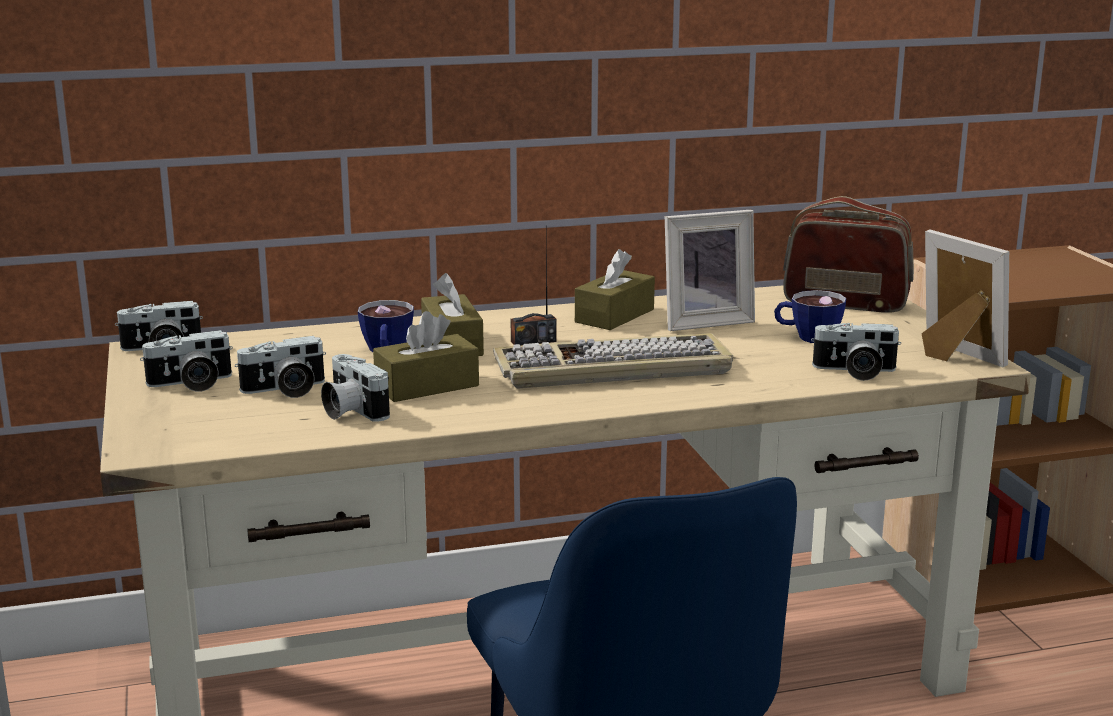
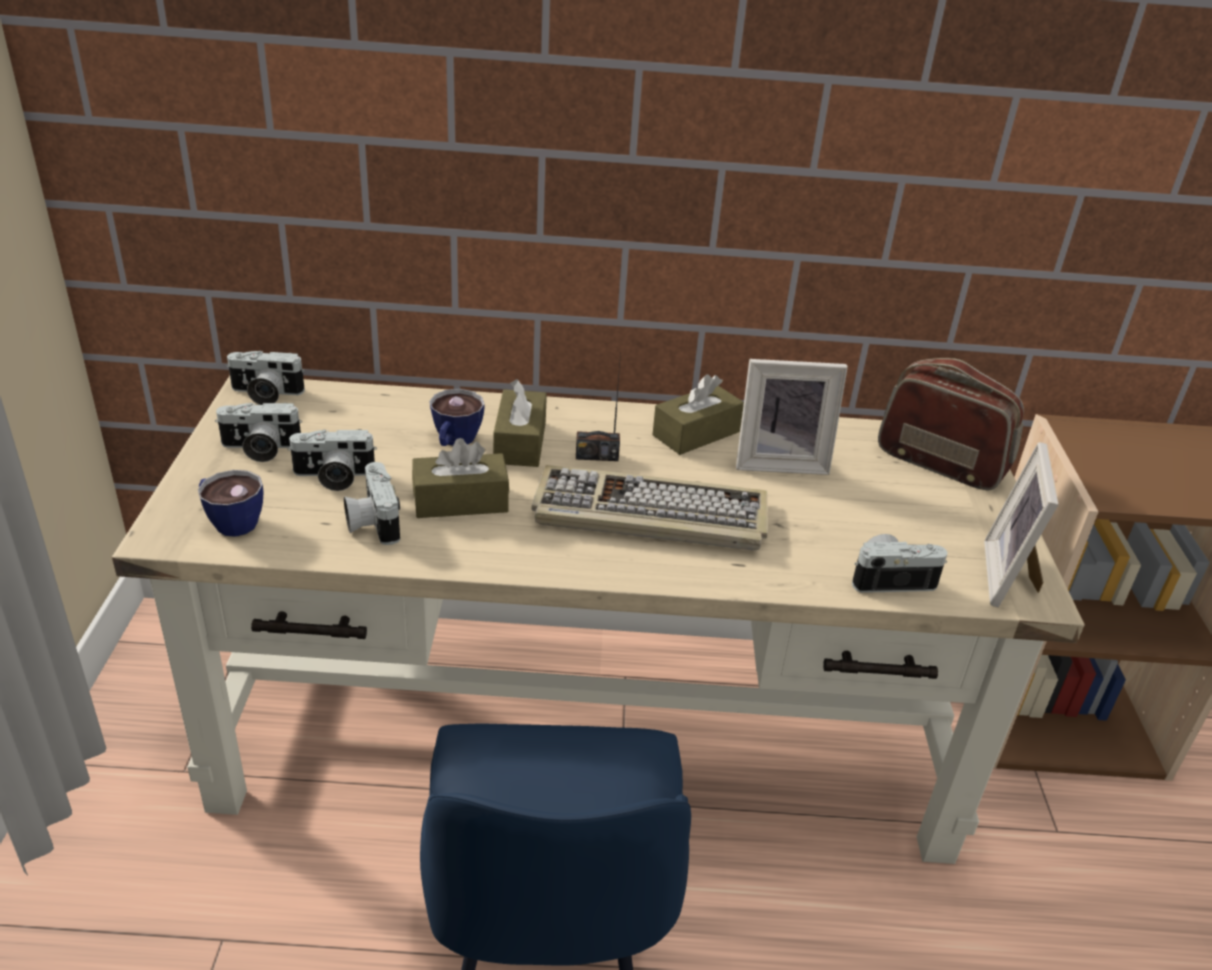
camera: 15 degrees right, 15 degrees up
cup [774,290,846,343] -> cup moved to [198,470,264,537]
camera [811,323,901,381] -> camera turned 150 degrees clockwise [852,534,947,593]
picture frame [922,229,1009,367] -> picture frame turned 150 degrees counterclockwise [984,442,1059,608]

